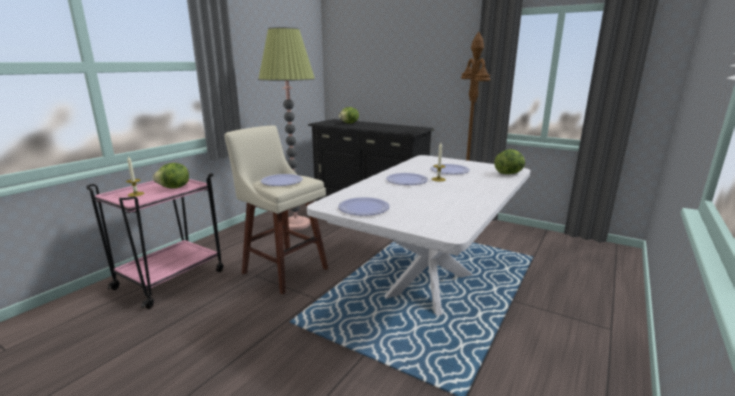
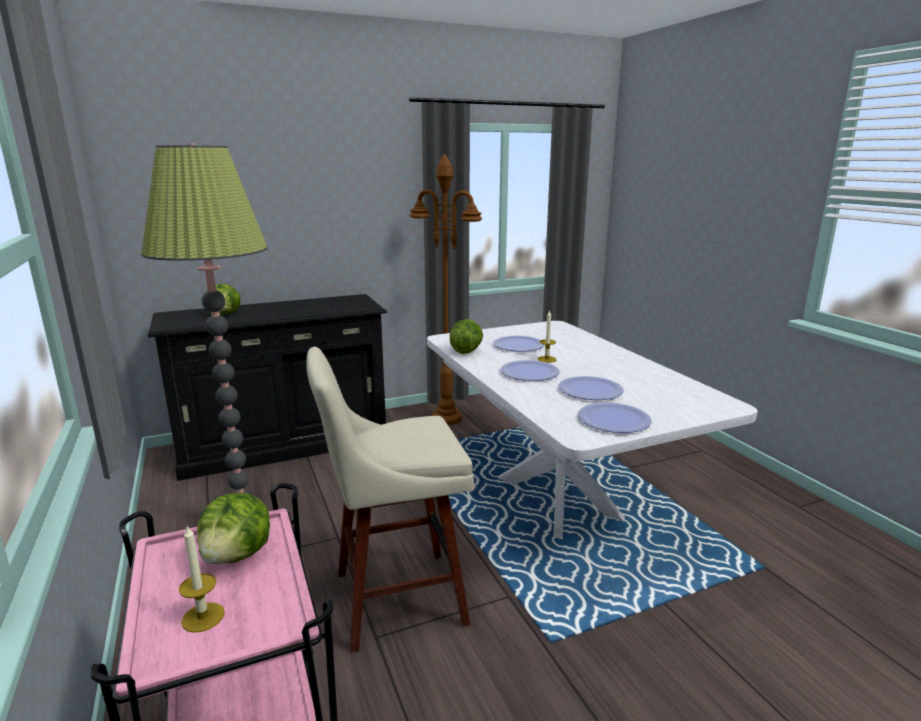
camera: 55 degrees left, 0 degrees up
plate [261,174,303,186] -> plate moved to [559,376,624,400]
lettuce [494,149,525,174] -> lettuce moved to [449,319,483,354]

